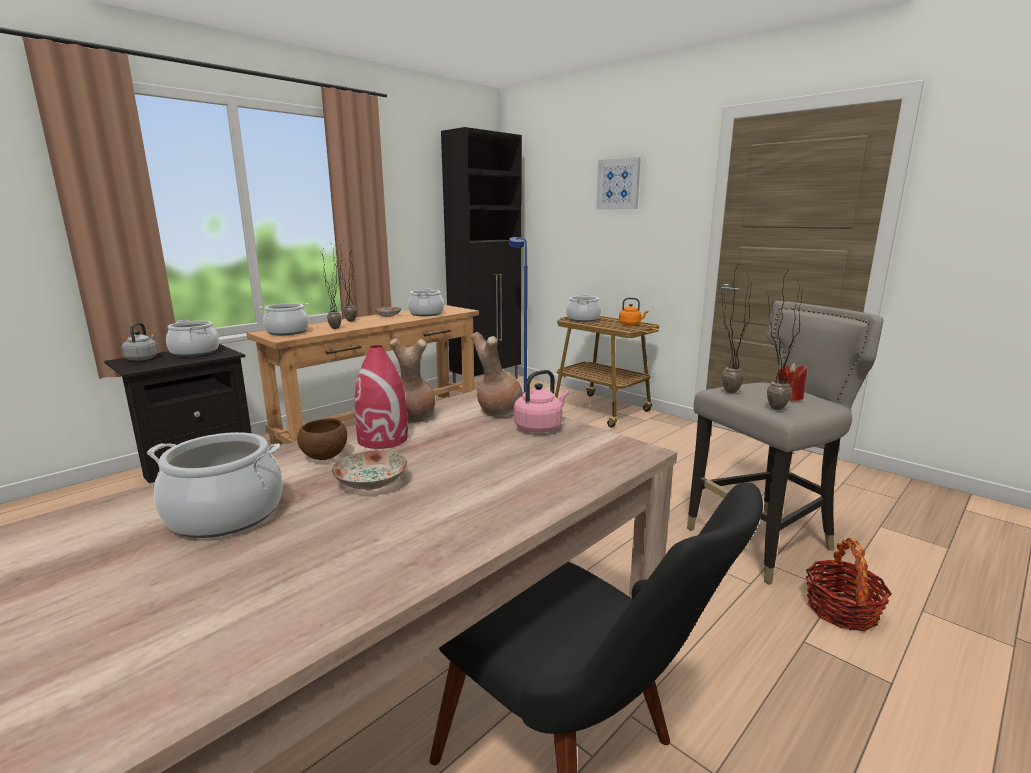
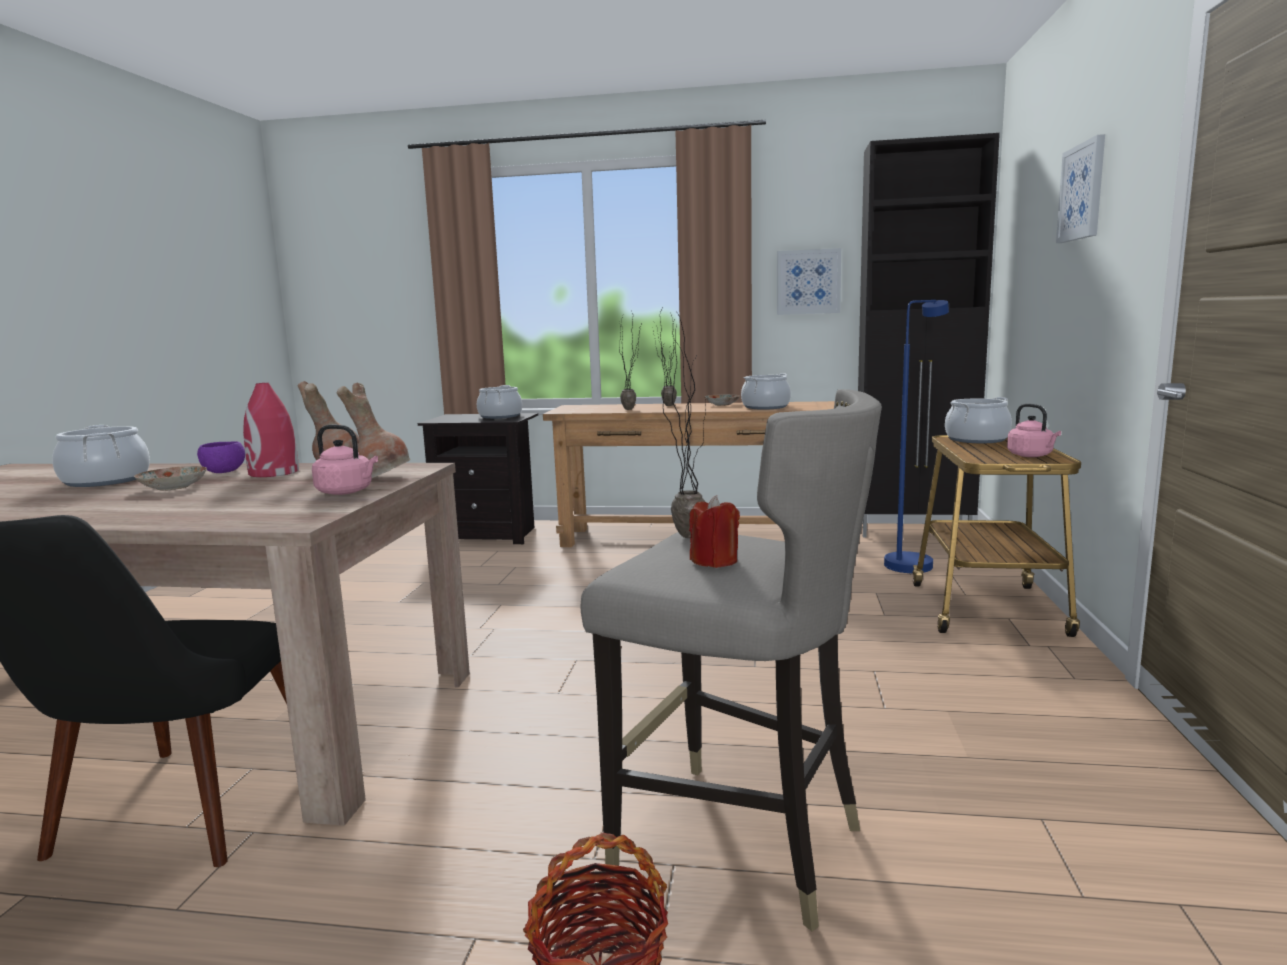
camera: 55 degrees right, 5 degrees down
grey kettle [122,322,158,361] -> none
cooking pot [259,303,309,336] -> none
brown bowl [297,418,347,460] -> purple bowl [197,442,245,473]
orange kettle [619,298,648,326] -> pink kettle [1007,404,1061,457]
potted plant [766,272,803,410] -> none
none -> picture [777,248,841,315]

